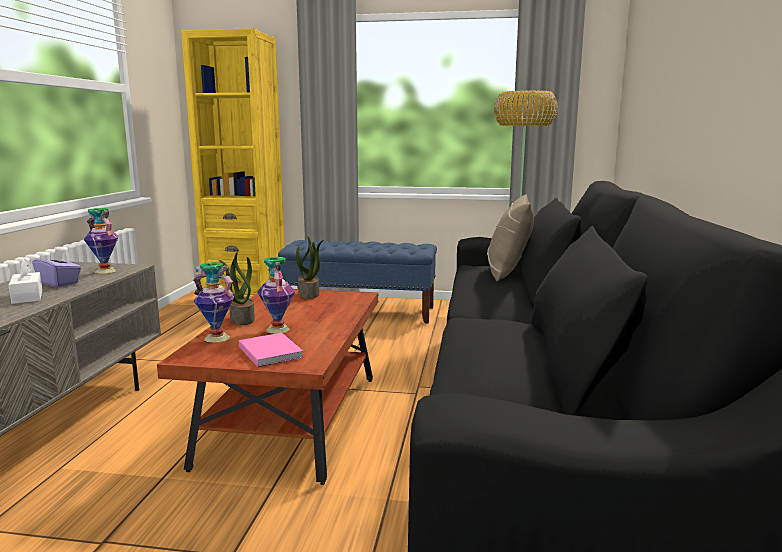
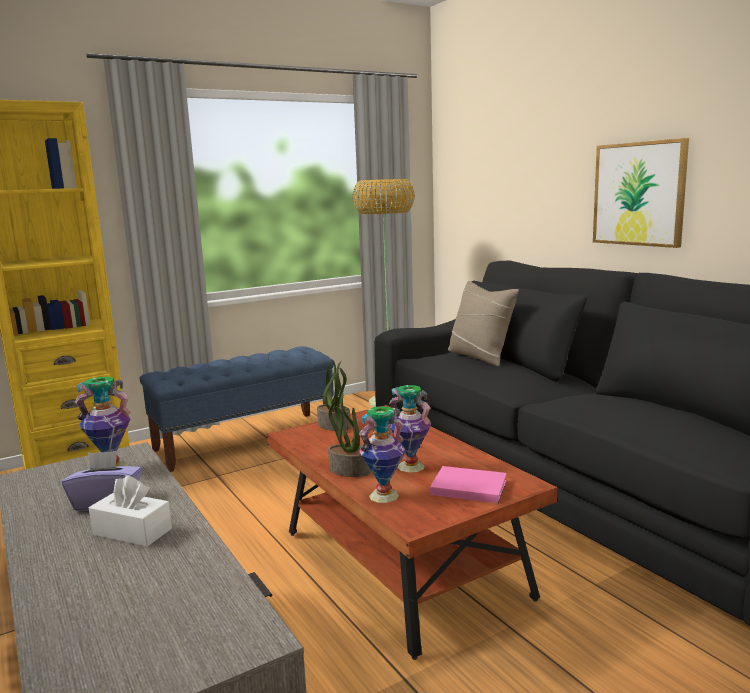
camera: 40 degrees left, 0 degrees up
none -> picture [593,138,689,248]

